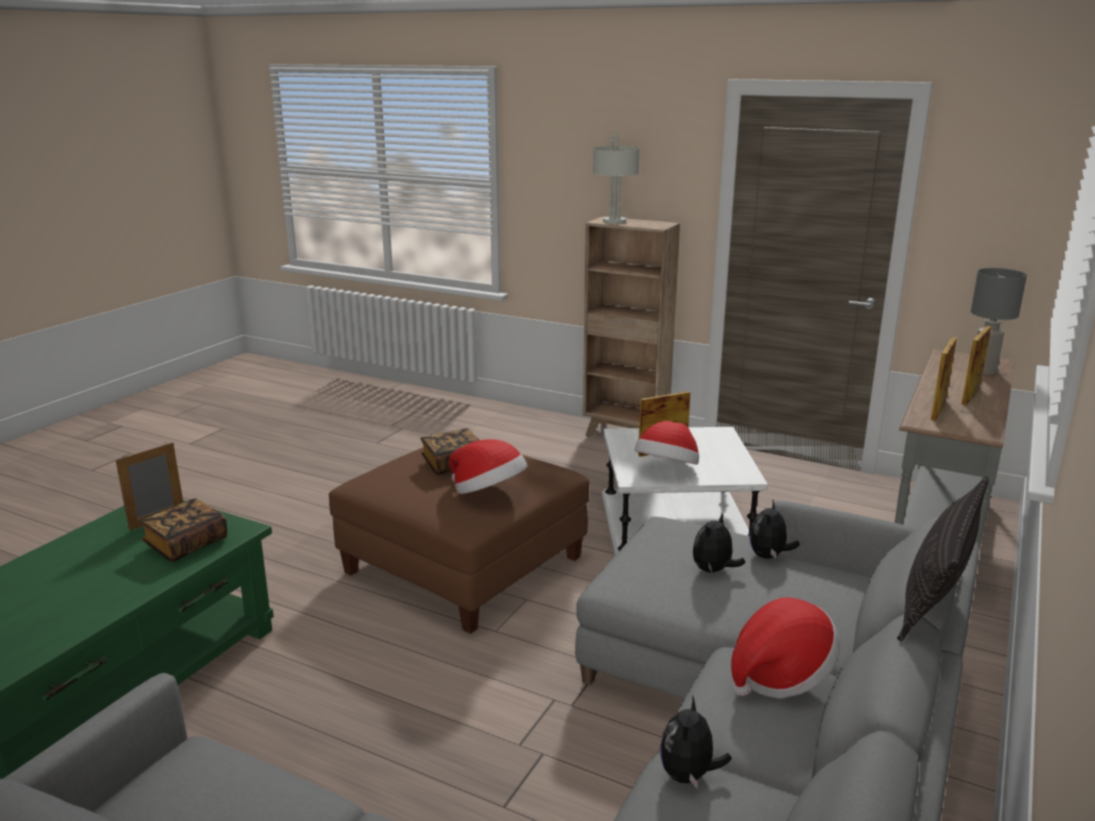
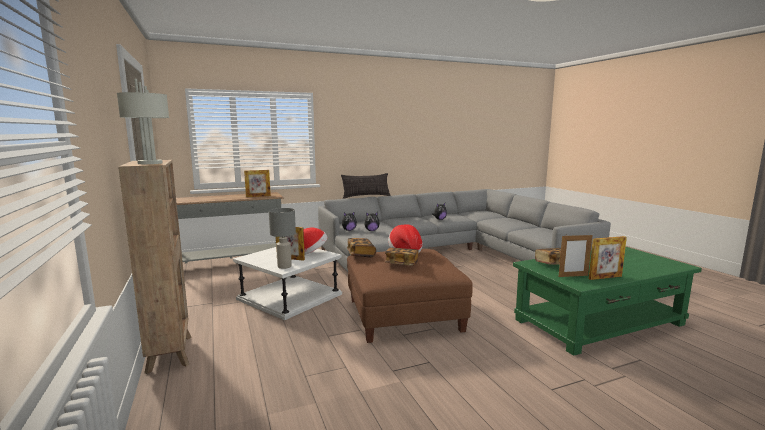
camera: 140 degrees left, 10 degrees down
hat [731,597,840,698] -> none
picture frame [962,326,991,405] -> picture frame moved to [589,236,627,280]
grey table lamp [971,268,1027,375] -> grey table lamp moved to [269,208,296,269]
none -> book [347,238,376,257]

